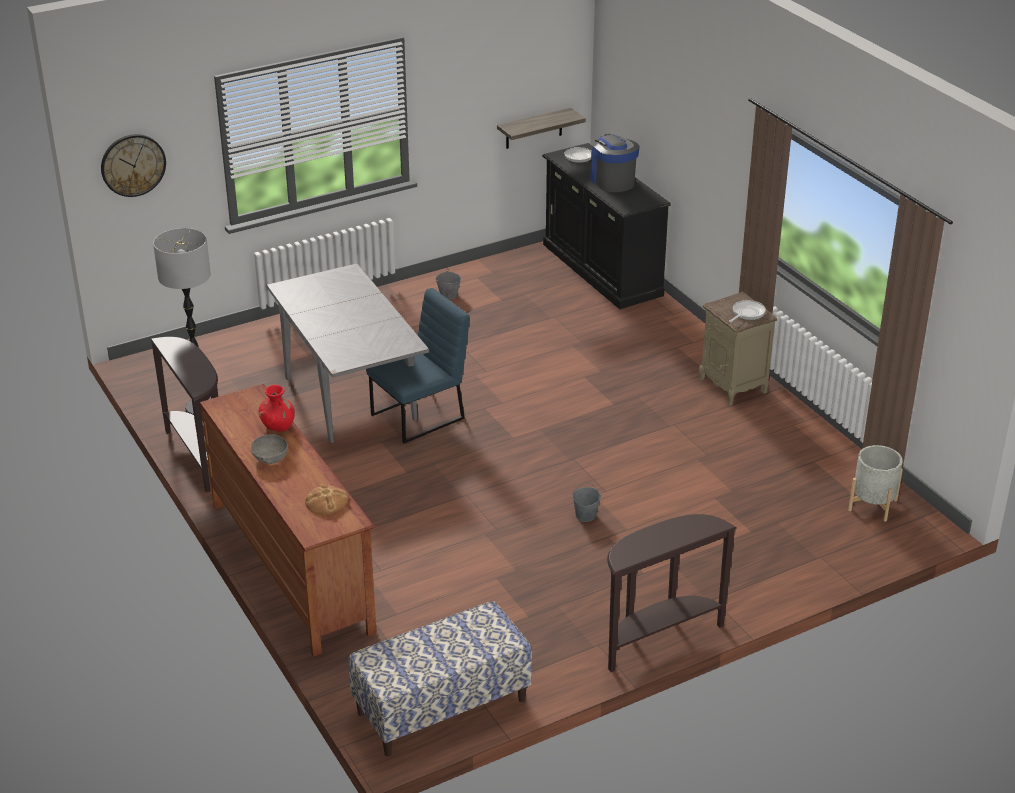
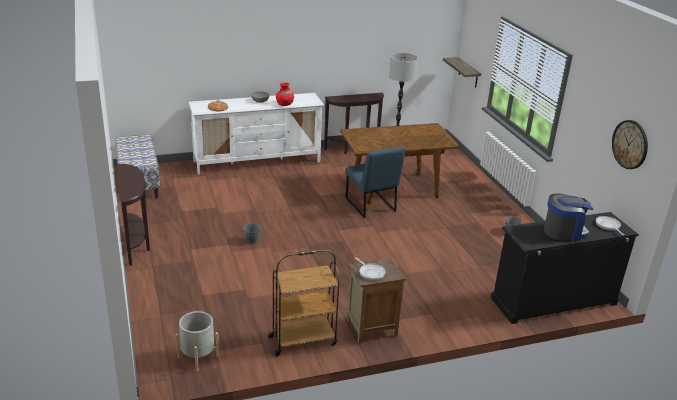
camera: 100 degrees right, 5 degrees down
wall clock [101,134,166,197] -> wall clock moved to [612,120,648,169]
brown dresser [199,384,377,657] -> white dresser [188,93,325,175]
grey dining table [267,263,429,444] -> brown dining table [340,123,460,204]
shelf [497,108,586,149] -> shelf moved to [443,57,481,88]
none -> brown cart [268,250,339,357]

